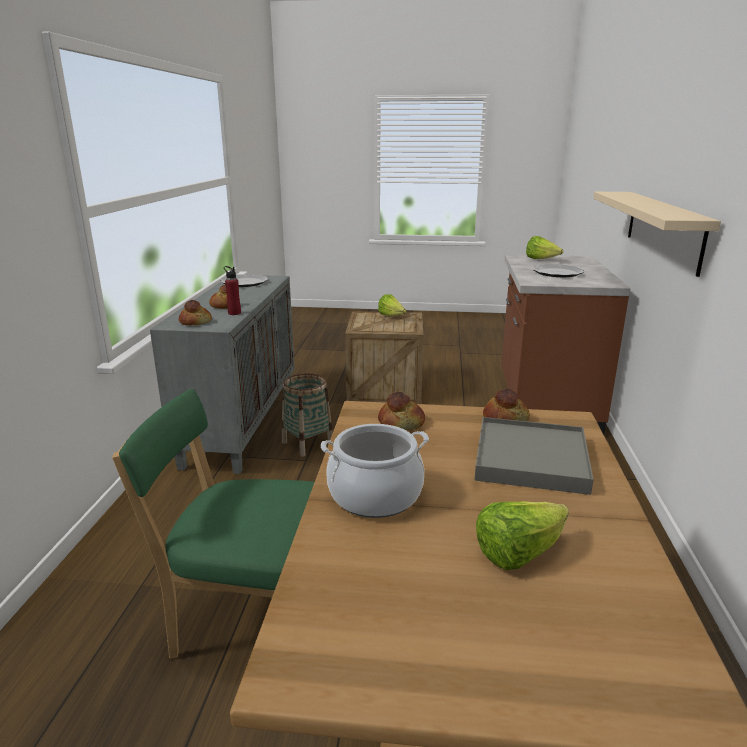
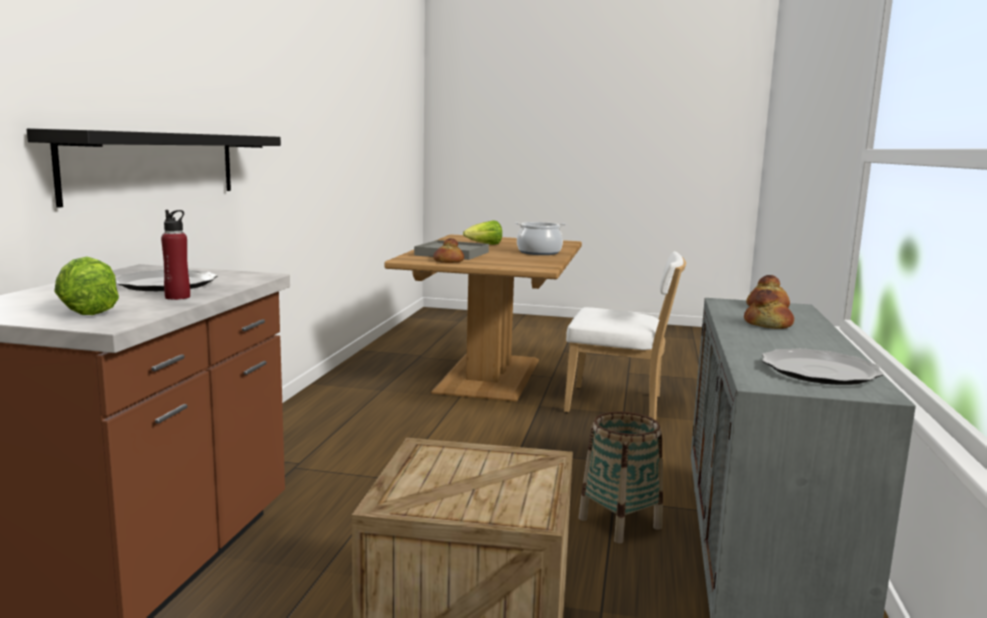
camera: 175 degrees left, 10 degrees down
green chair [112,389,314,659] -> white chair [564,251,686,420]
red bottle [224,266,241,315] -> red bottle moved to [161,210,190,300]
lettuce [378,294,406,316] -> none
bread [378,392,425,430] -> none
beige shelf [593,192,721,277] -> black shelf [27,128,281,208]

